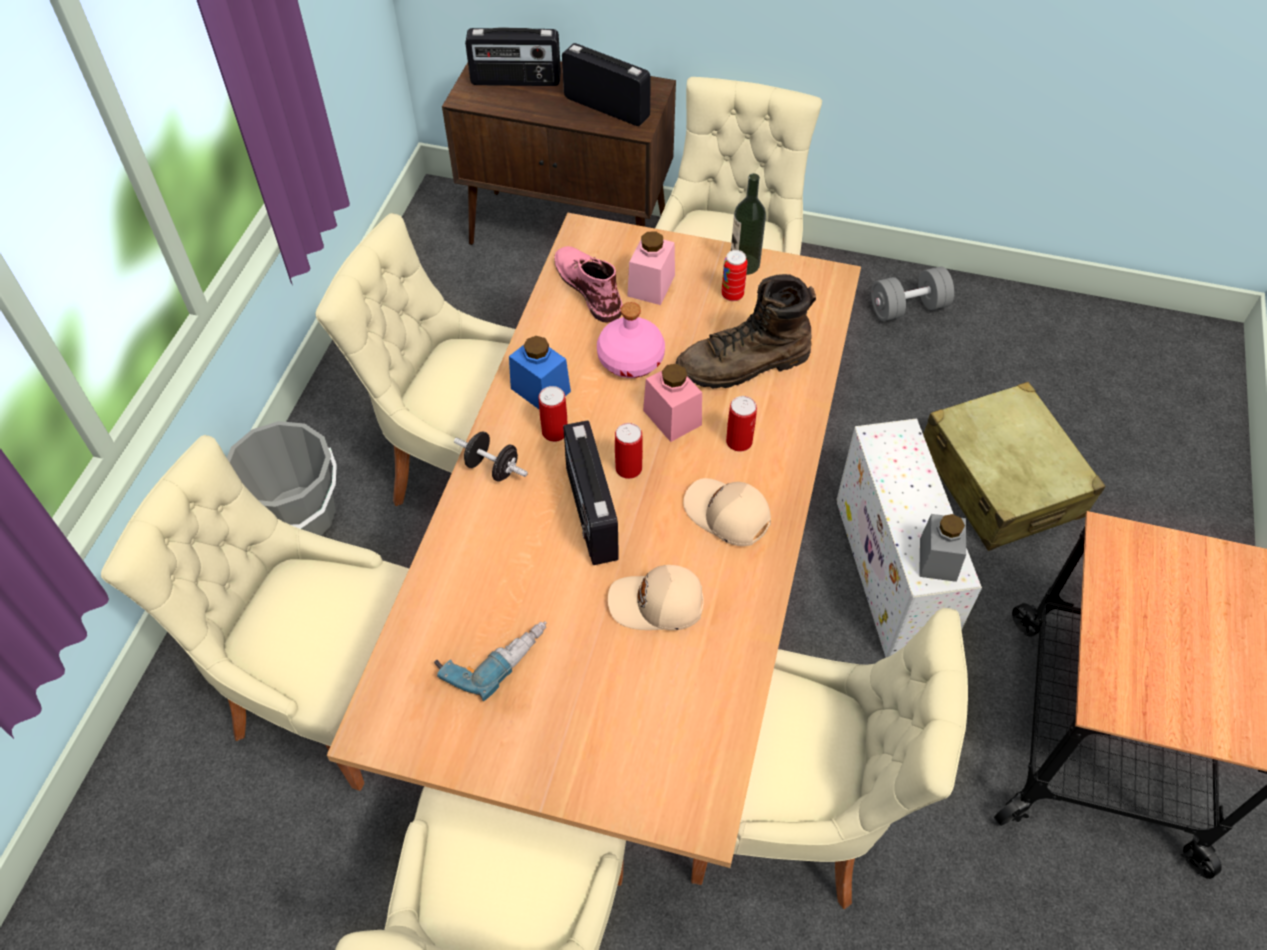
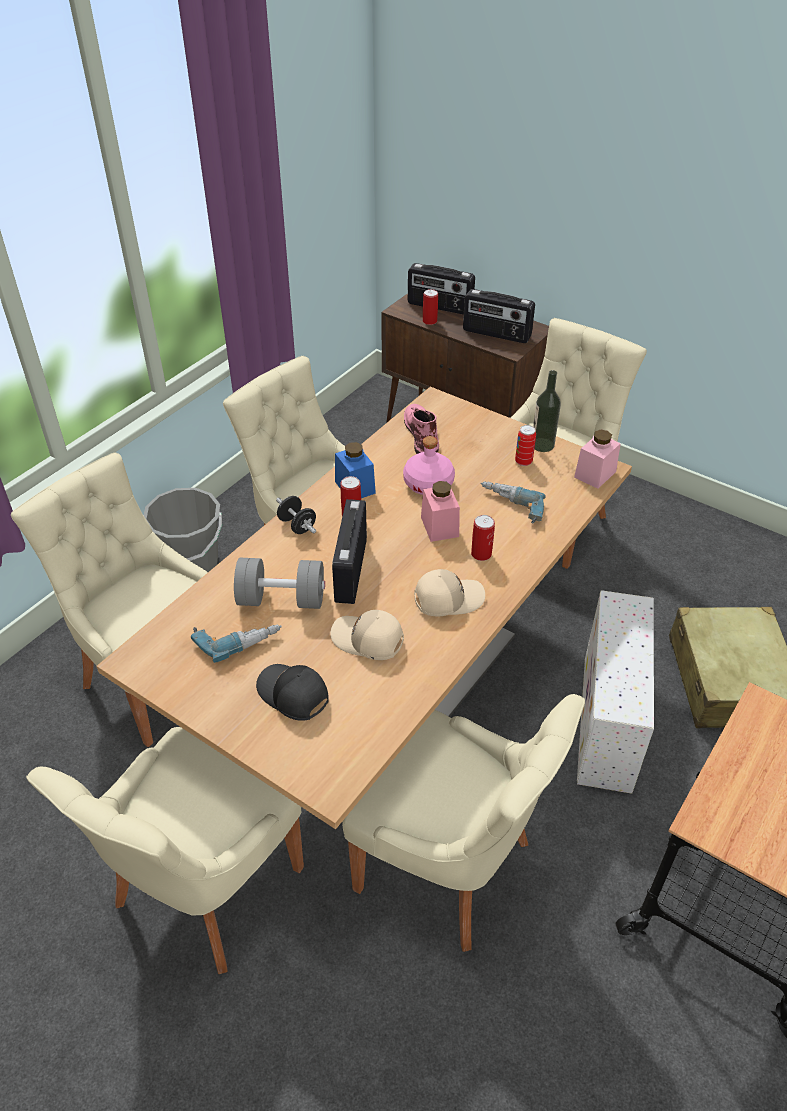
camera: 20 degrees right, 10 degrees down
radio [562,43,651,126] -> radio turned 150 degrees clockwise [463,289,535,343]
can [615,423,643,479] -> can moved to [423,289,438,325]
pink jar [627,231,675,305] -> pink jar moved to [574,430,621,489]
brown boot [676,274,816,389] -> power drill [481,481,546,523]
beige cap [683,478,771,546] -> beige cap turned 105 degrees clockwise [414,569,485,616]
grey dumbbell [871,266,954,321] -> grey dumbbell moved to [234,558,325,609]
grey jar [919,514,966,582] -> none
none -> black cap [256,664,329,721]

